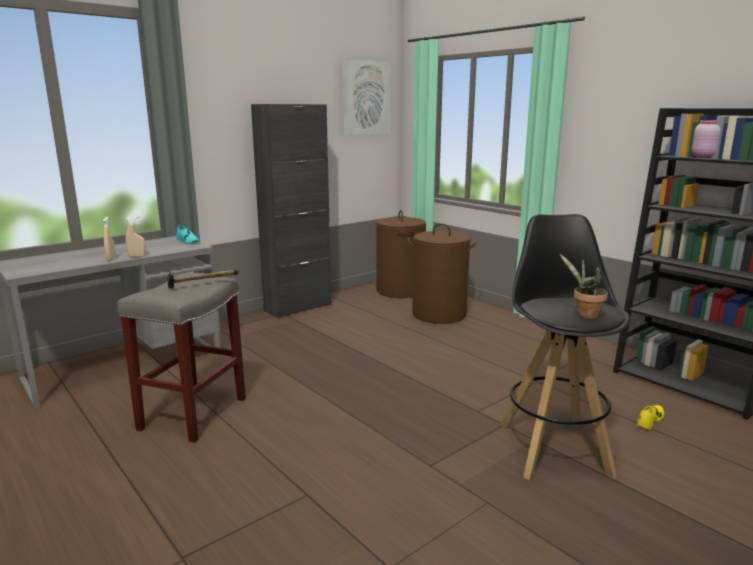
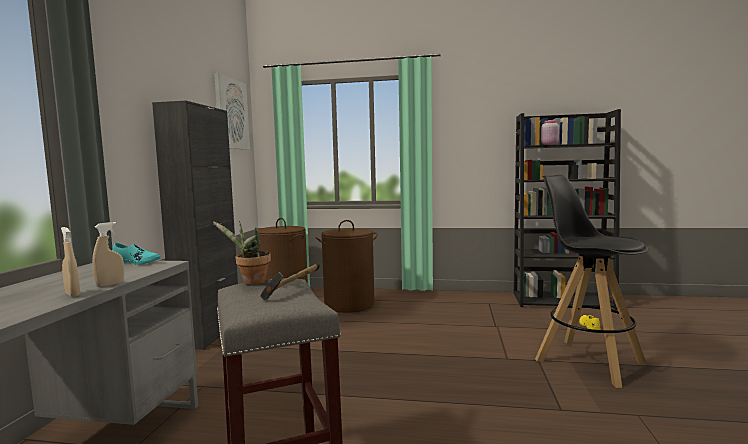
camera: 40 degrees left, 10 degrees down
potted plant [559,253,608,319] -> potted plant moved to [212,221,271,285]

